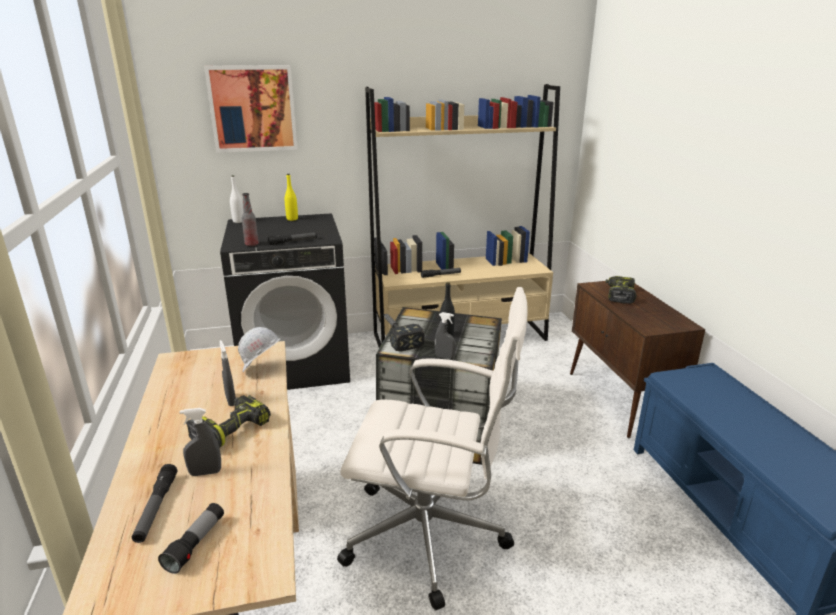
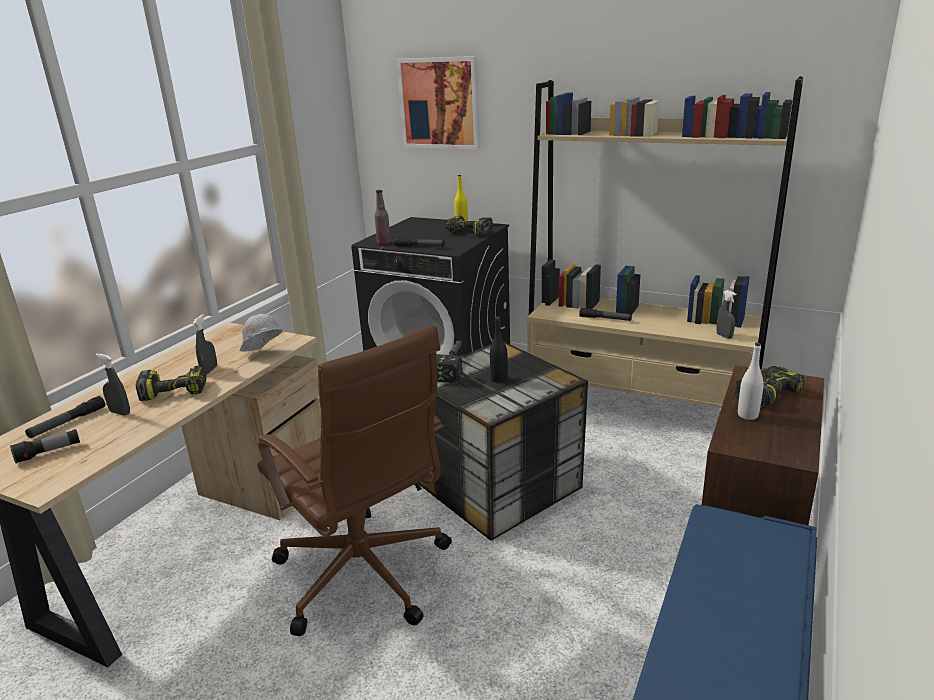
camera: 40 degrees right, 0 degrees up
white bottle [230,175,244,223] -> white bottle moved to [738,343,763,420]
white office chair [337,287,527,610] -> brown office chair [257,325,452,636]
grey spray bottle [435,312,456,359] -> grey spray bottle moved to [716,290,736,339]
none -> power drill [446,216,493,236]

